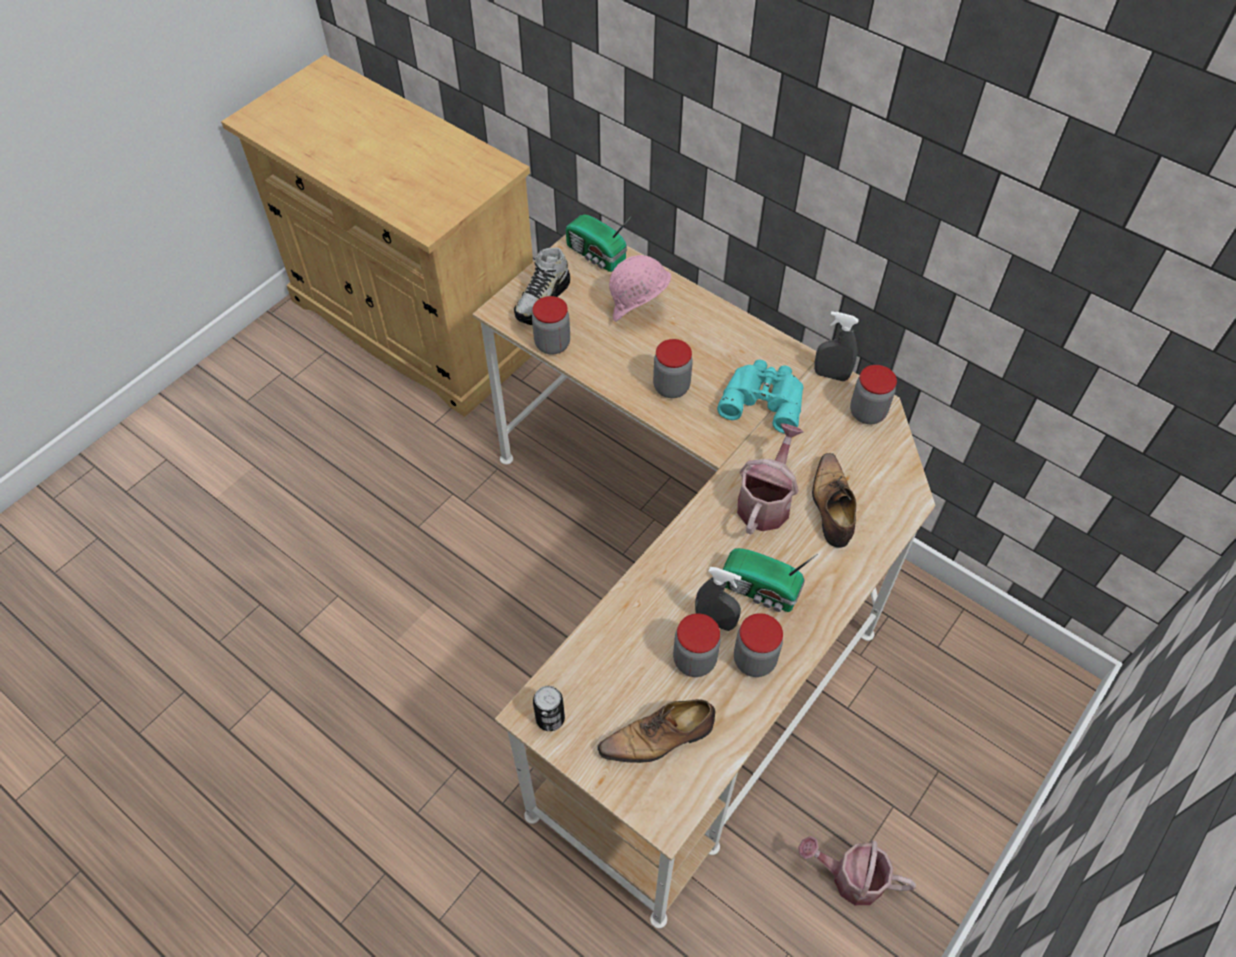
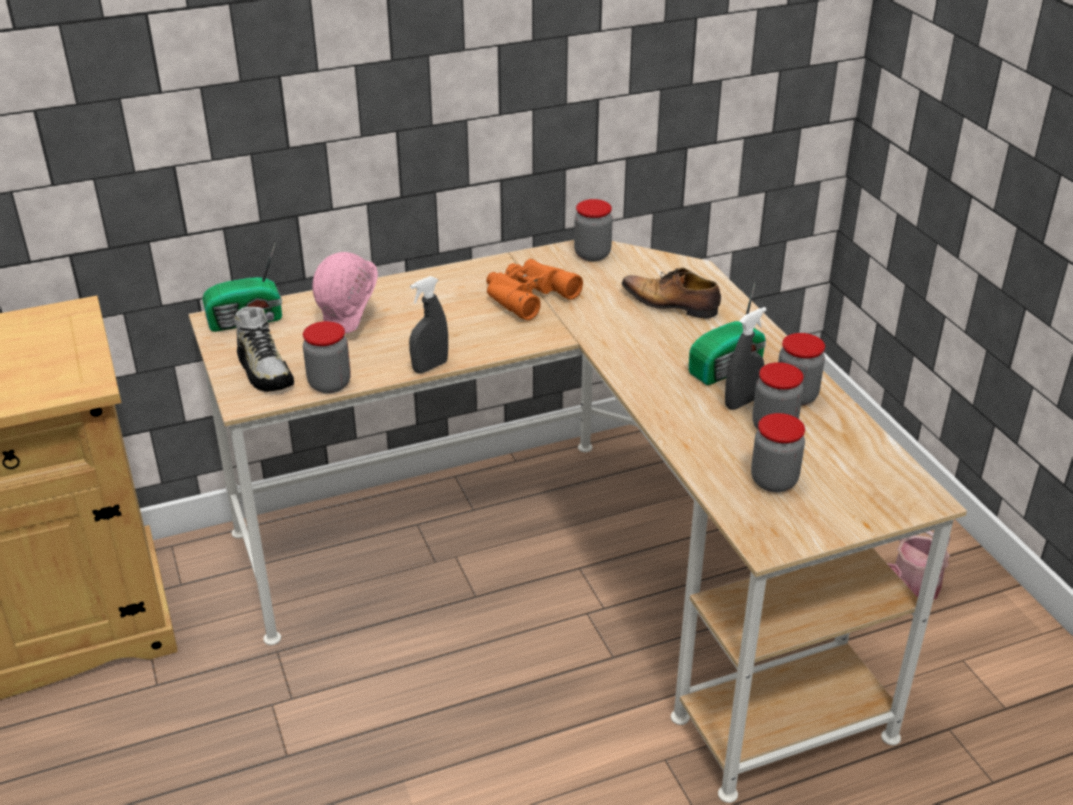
camera: 60 degrees left, 20 degrees down
can [533,686,565,731] -> none
shoe [597,699,716,763] -> none
jar [653,339,693,398] -> jar moved to [751,413,805,492]
turquoise binoculars [717,360,803,434] -> orange binoculars [486,259,583,320]
watering can [737,423,803,535] -> none
grey spray bottle [814,311,859,381] -> grey spray bottle moved to [409,276,448,373]

